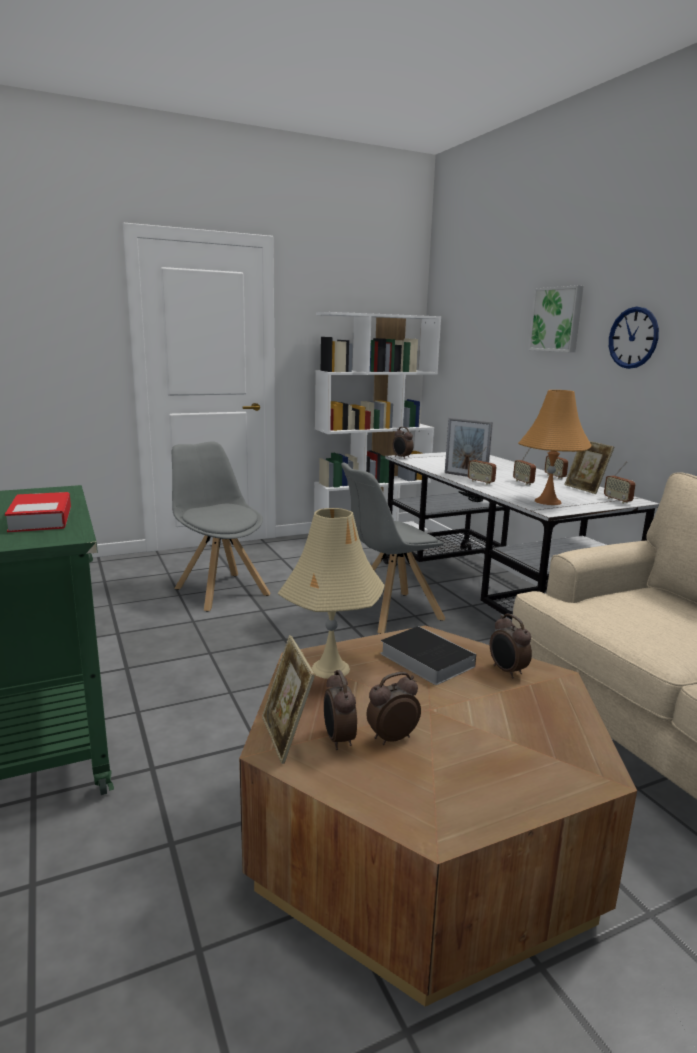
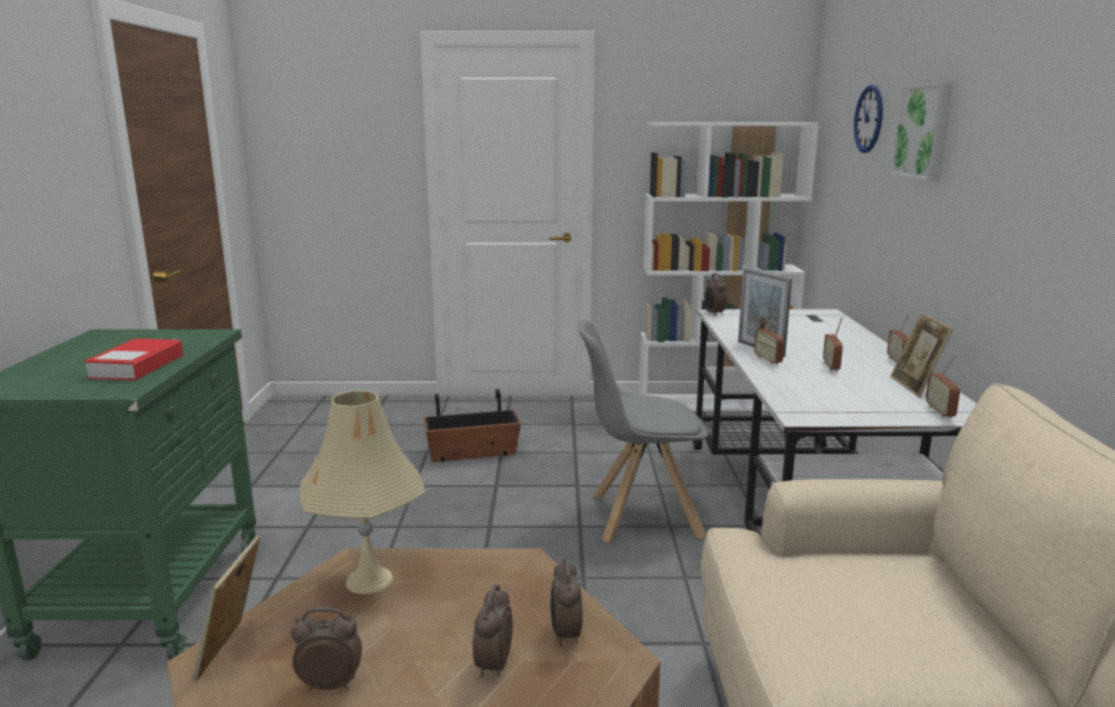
camera: 25 degrees right, 0 degrees up
grey chair [171,442,271,611] -> planter [423,389,521,462]
alarm clock [324,670,357,750] -> alarm clock moved to [473,585,513,678]
book [380,626,476,685] -> none
orange table lamp [518,390,592,505] -> none
wall clock [609,307,659,369] -> wall clock moved to [854,85,883,153]

